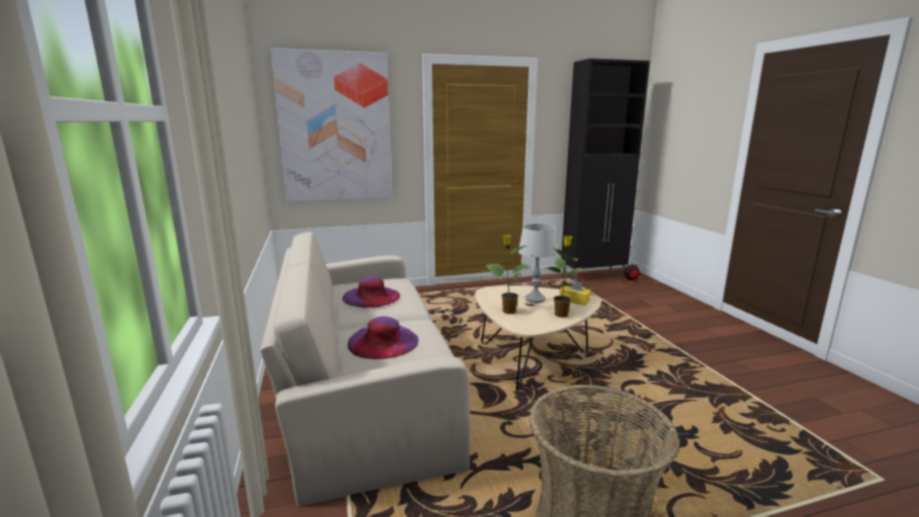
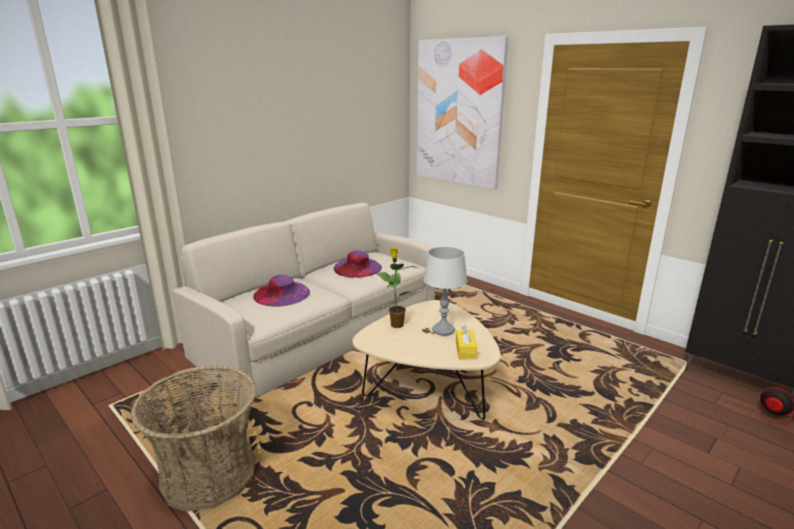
camera: 60 degrees right, 5 degrees up
potted plant [543,236,582,318] -> none

